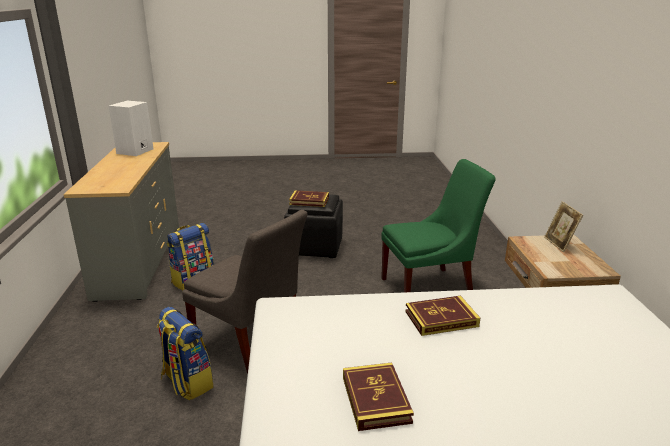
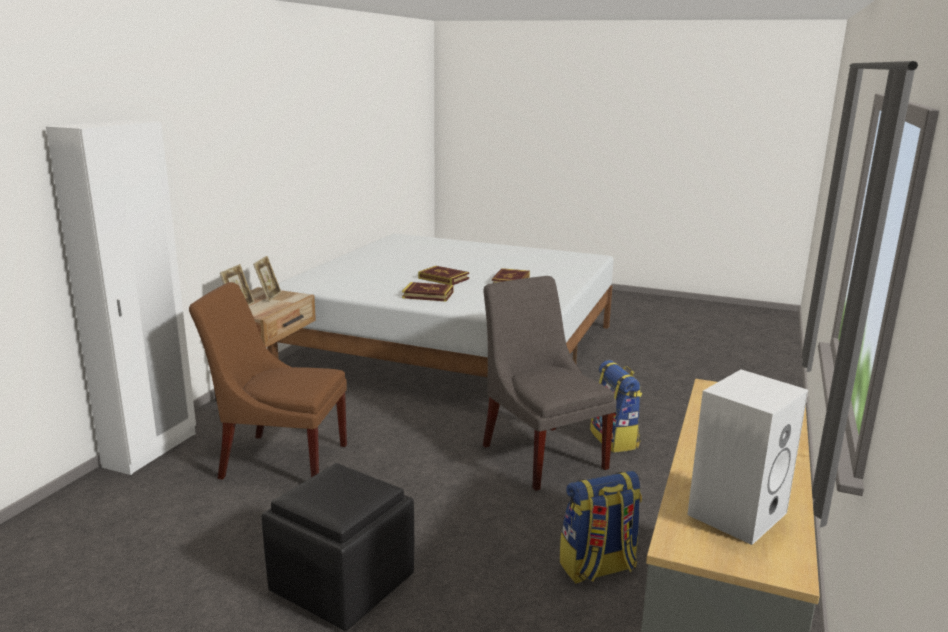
camera: 155 degrees left, 5 degrees down
book [289,190,329,207] -> book moved to [418,266,469,285]
green chair [381,159,496,292] -> brown chair [189,282,347,480]
none -> white wardrobe [46,120,196,475]
none -> picture frame [253,256,281,302]

